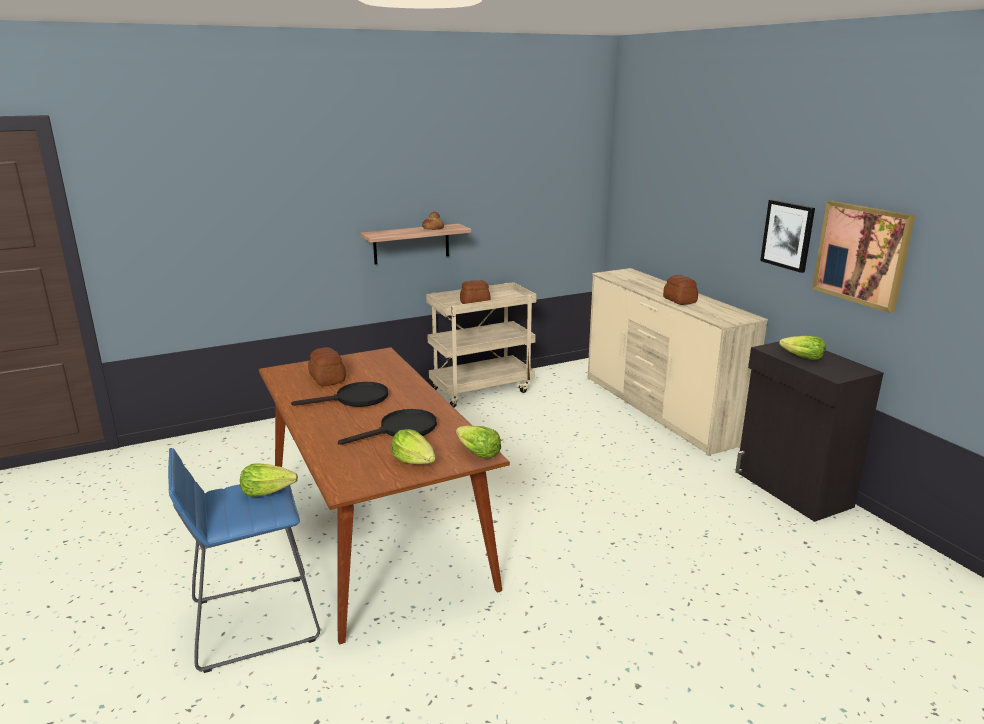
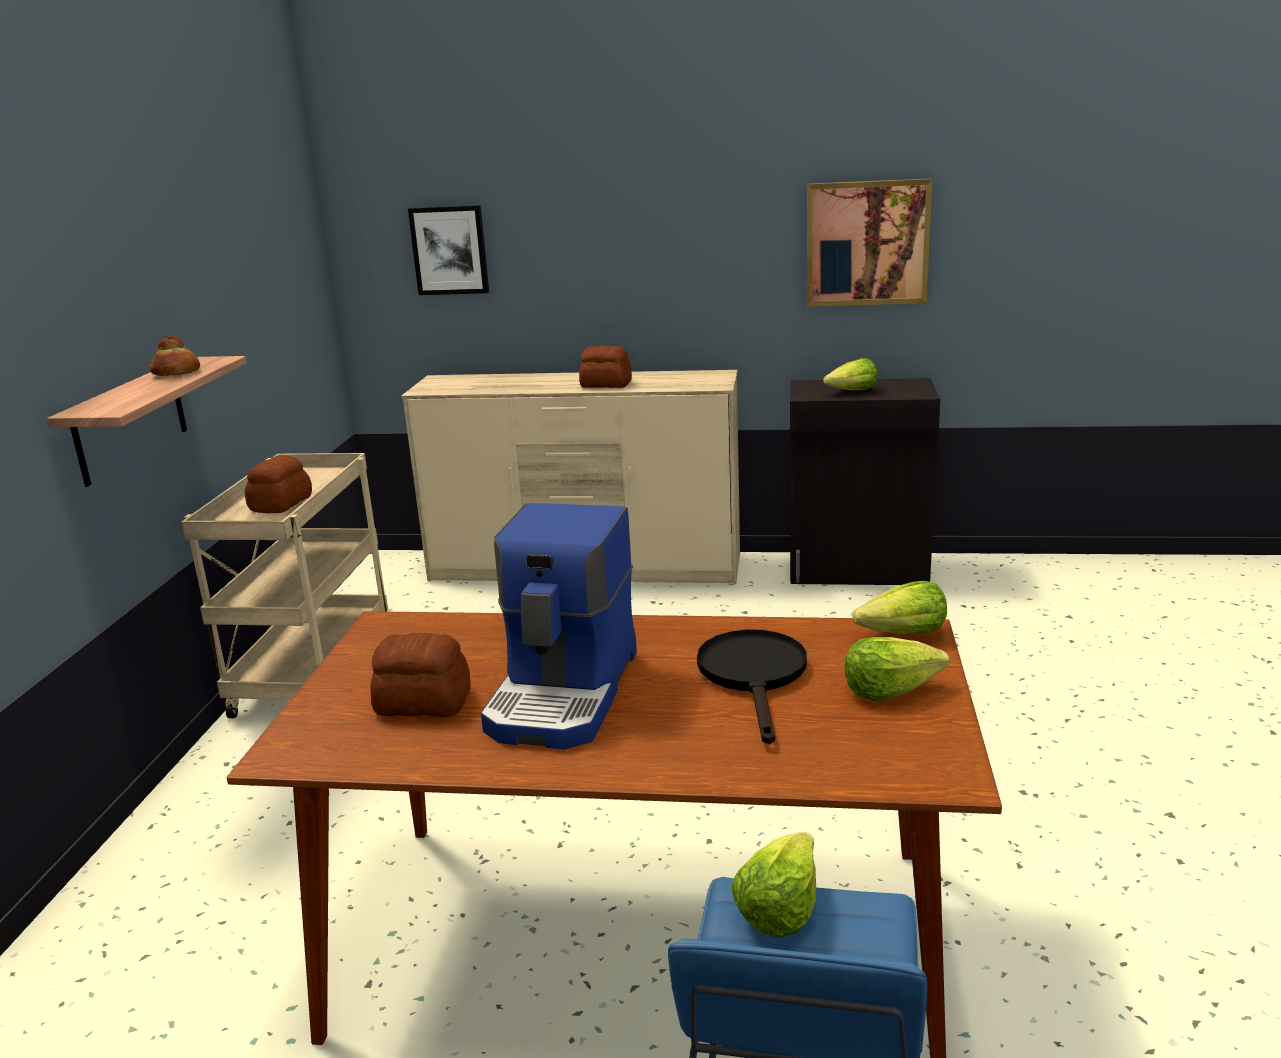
camera: 55 degrees left, 0 degrees up
black frying pan [291,382,388,407] -> coffee machine [481,503,637,749]
picture [760,200,815,273] -> picture moved to [408,205,489,295]

